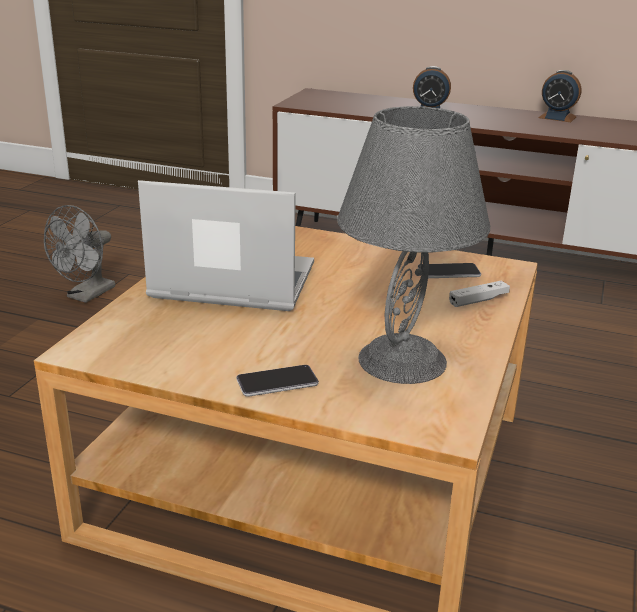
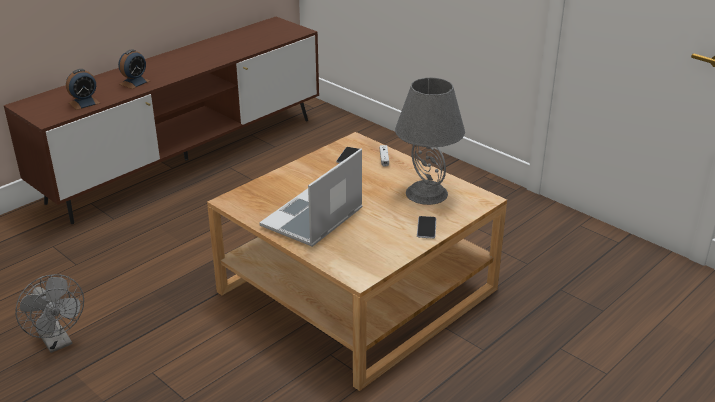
camera: 65 degrees left, 5 degrees up
alarm clock [538,70,582,122] -> alarm clock moved to [66,69,100,110]

